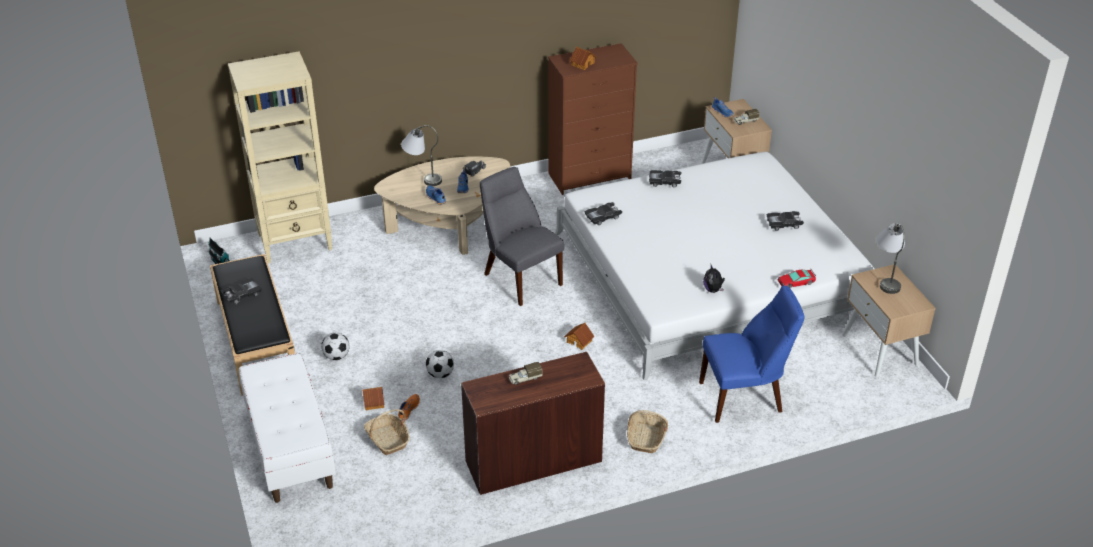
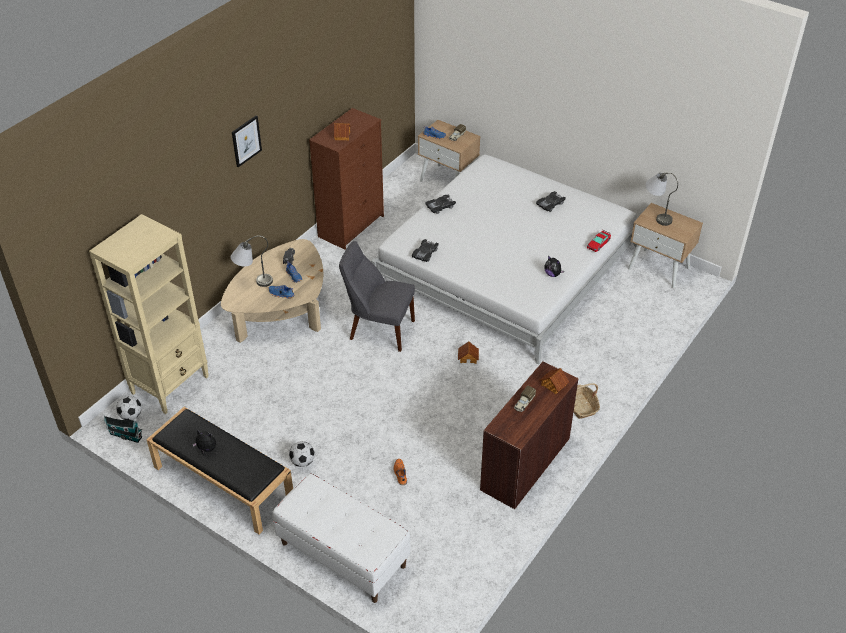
camera: 35 degrees left, 5 degrees up
black toy car [221,278,262,304] -> plush toy [192,430,216,457]
toy house [362,387,384,410] -> toy house moved to [540,368,569,394]
basket [364,409,410,455] -> none
football [426,350,454,378] -> football moved to [116,396,142,420]
blue chair [699,285,804,423] -> none
none -> picture [232,116,262,167]

